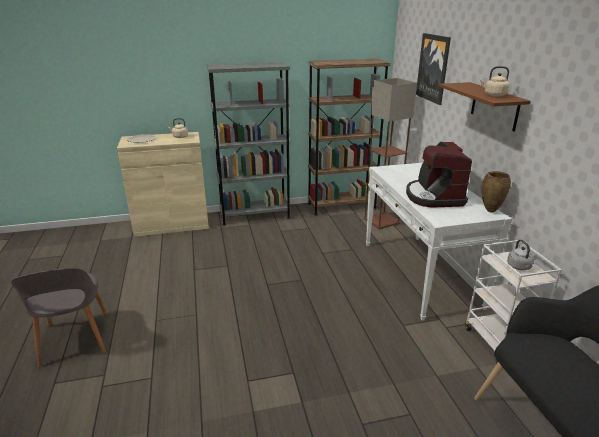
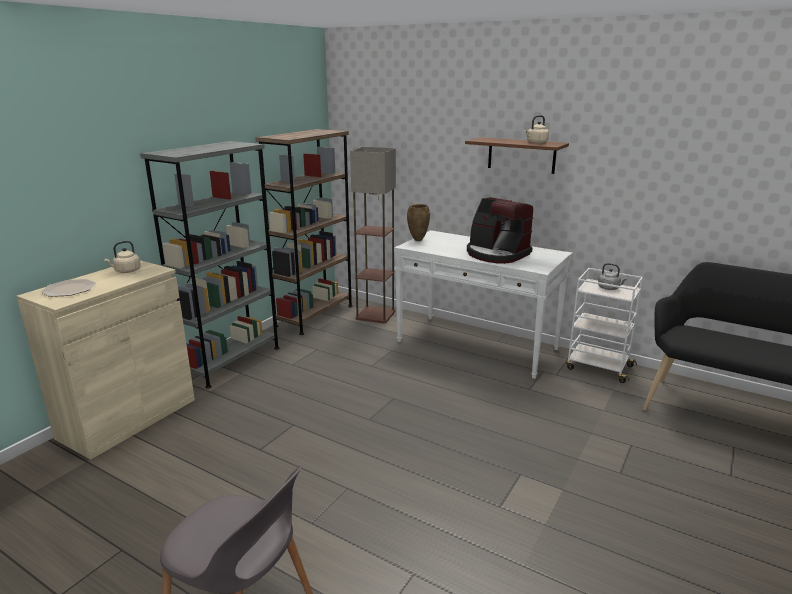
camera: 45 degrees left, 5 degrees down
picture [416,33,451,105] -> none
brown vase [482,171,511,213] -> brown vase moved to [407,204,430,241]

